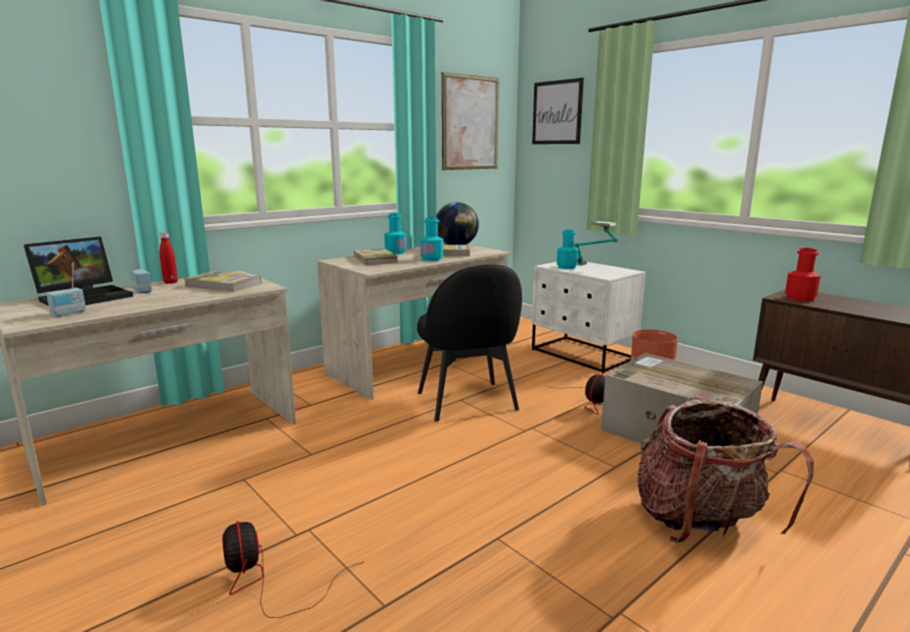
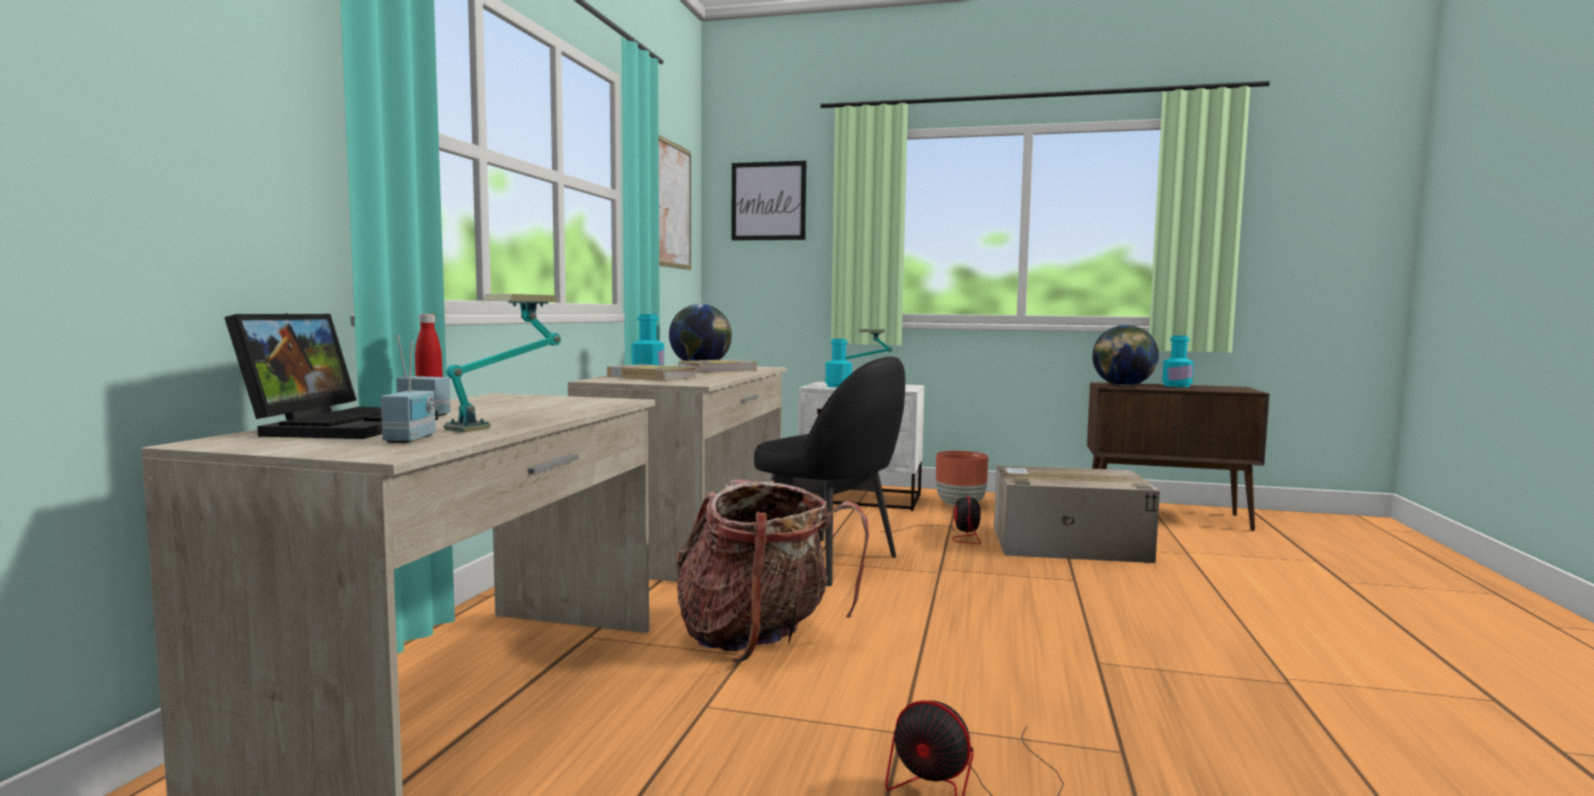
camera: 35 degrees left, 10 degrees down
book [184,271,262,292] -> none
turquoise bottle [420,217,443,261] -> turquoise bottle moved to [1162,335,1194,387]
backpack [637,395,814,542] -> backpack moved to [676,479,869,662]
red bottle [785,248,821,301] -> globe [1092,325,1159,386]
none -> table lamp [443,294,561,432]

